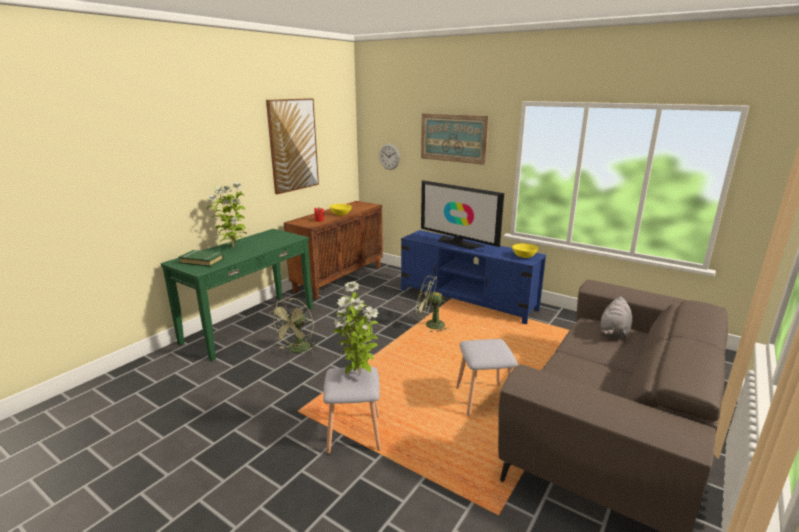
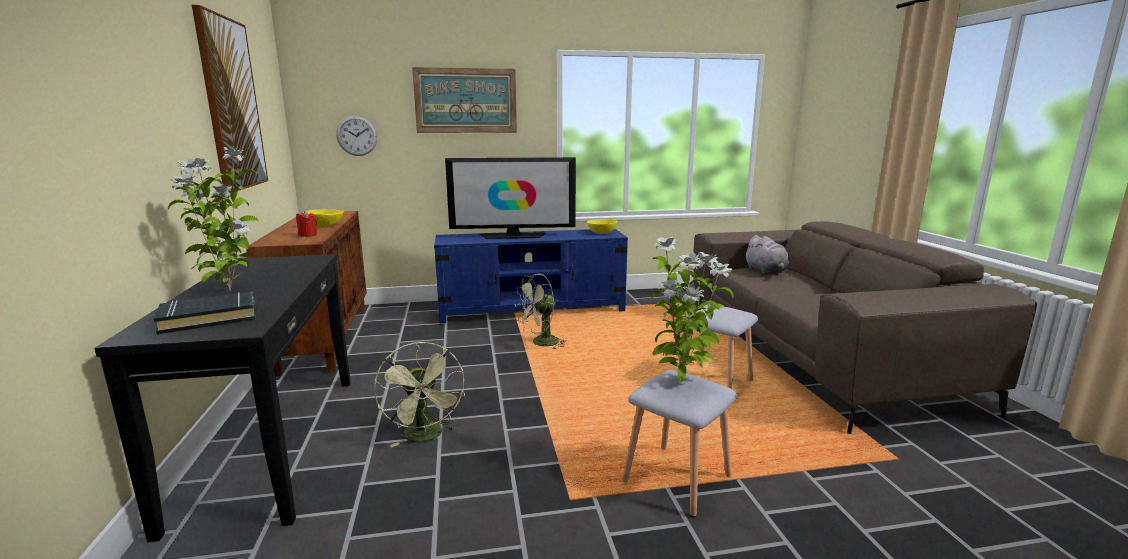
camera: 45 degrees left, 5 degrees down
green console table [161,229,313,361] -> black console table [95,254,351,542]
green book [178,250,224,267] -> black book [153,292,256,334]

